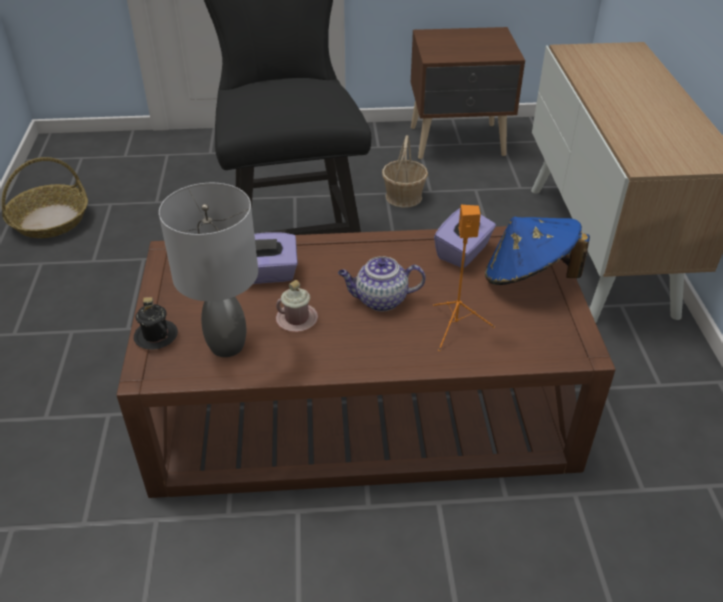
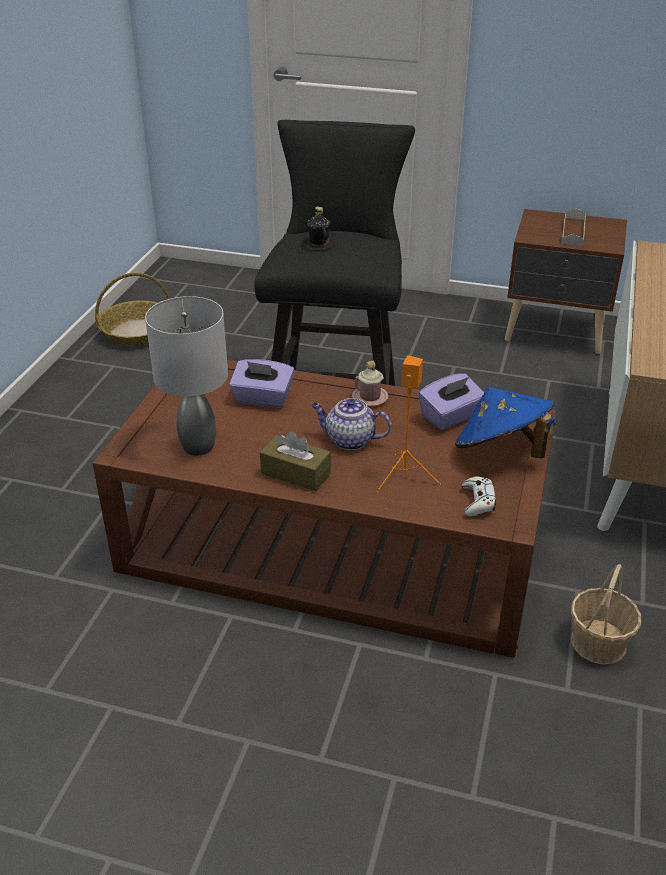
camera: 20 degrees right, 5 degrees down
black mug [134,297,178,350] -> black mug moved to [302,207,336,250]
pink mug [276,280,318,332] -> pink mug moved to [352,361,389,406]
basket [382,135,428,208] -> basket moved to [571,564,641,665]
none -> brown tissue box [260,431,331,491]
none -> white game controller [461,477,496,516]
none -> grey tray [562,208,586,246]

